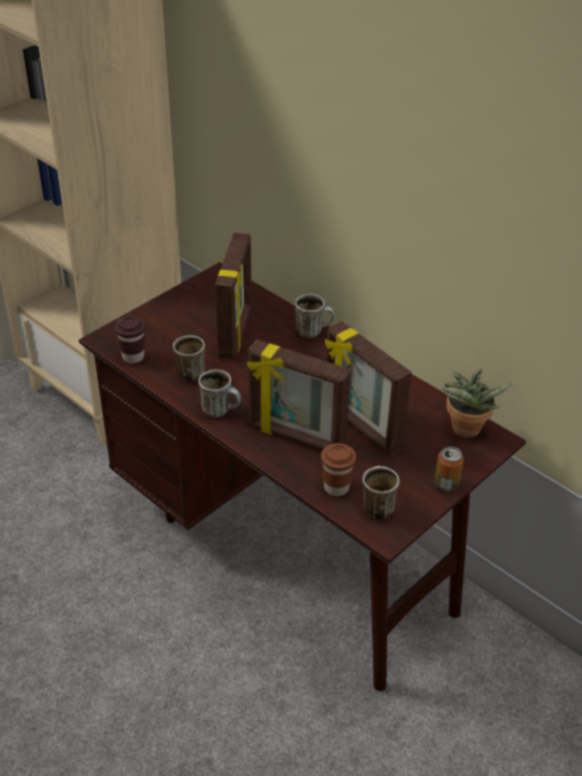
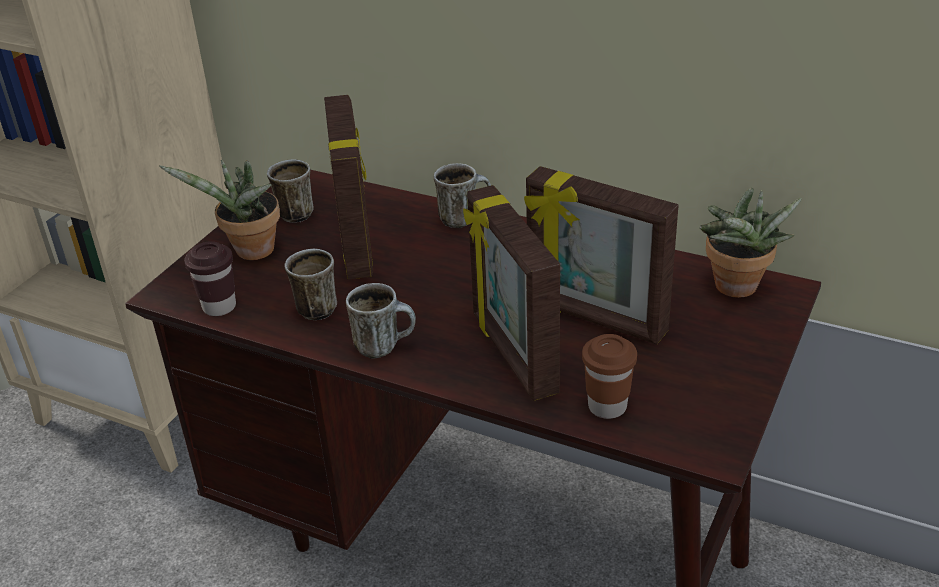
camera: 15 degrees left, 5 degrees down
picture frame [247,340,351,451] -> picture frame turned 60 degrees clockwise [463,185,560,401]
mug [362,466,400,520] -> mug moved to [267,159,314,223]
can [434,446,464,492] -> none
none -> potted plant [159,160,280,260]

